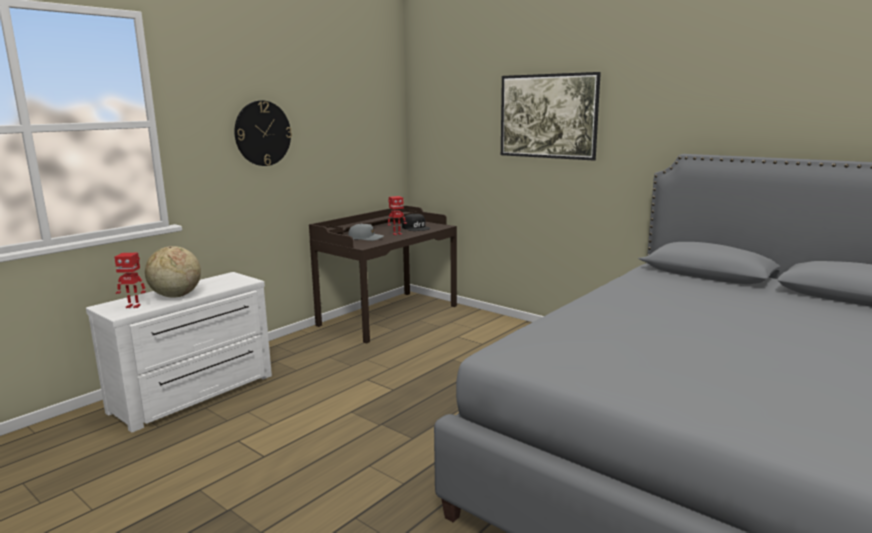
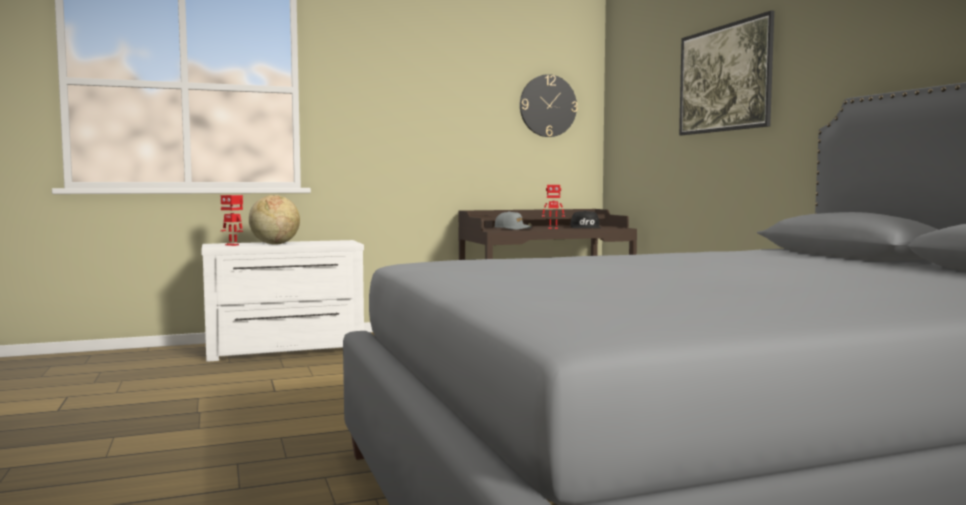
camera: 30 degrees right, 10 degrees down
wall clock [234,100,292,166] -> wall clock moved to [520,74,577,137]

